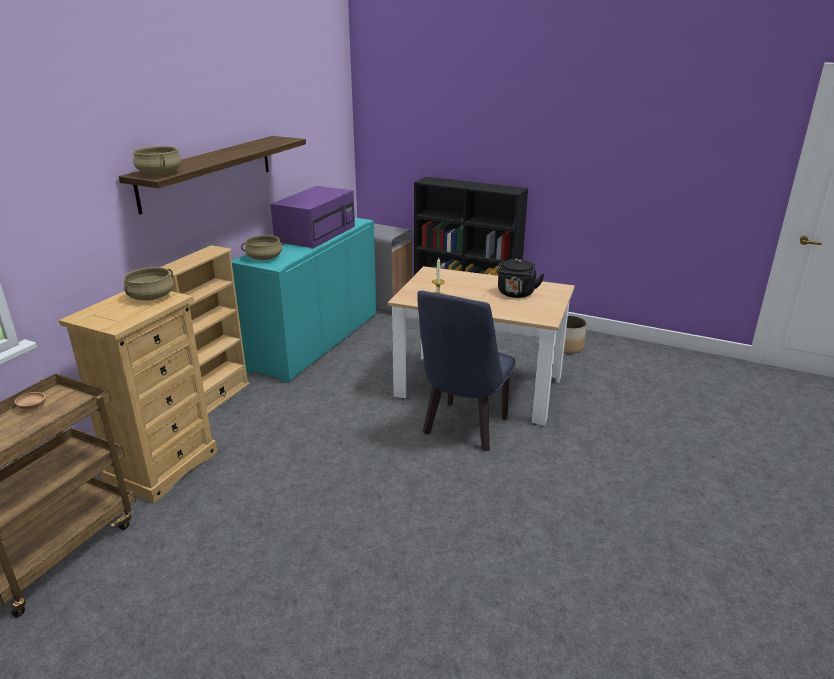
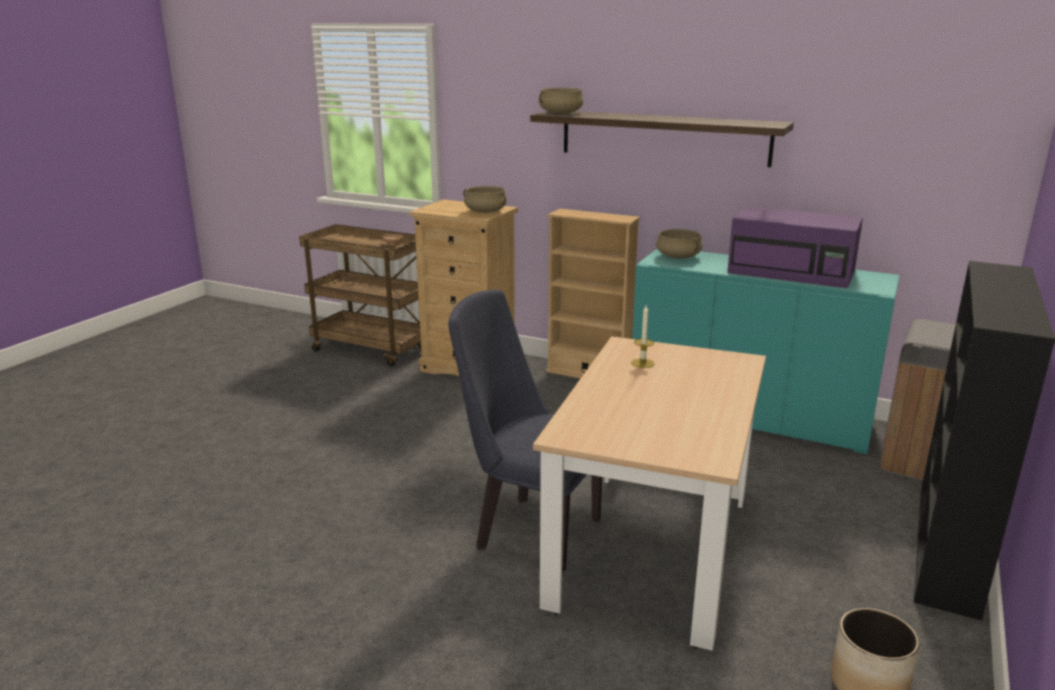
camera: 90 degrees right, 5 degrees down
black kettle [496,259,545,298] -> none

